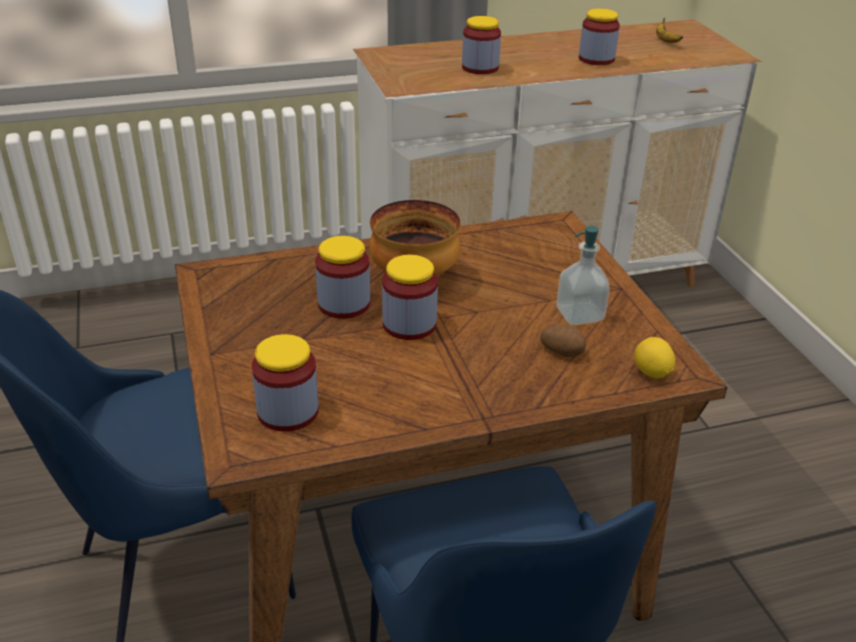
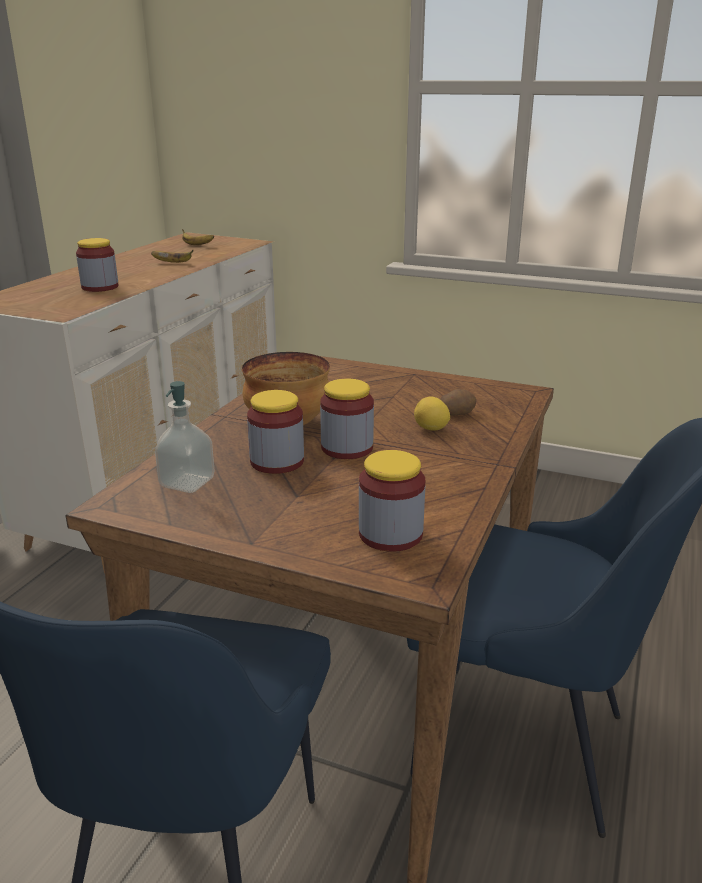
camera: 50 degrees left, 10 degrees down
soap dispenser [556,226,610,325] -> soap dispenser moved to [155,381,215,493]
jar [579,9,620,65] -> banana [151,250,193,263]
lemon [634,337,675,378] -> lemon moved to [414,397,450,431]

